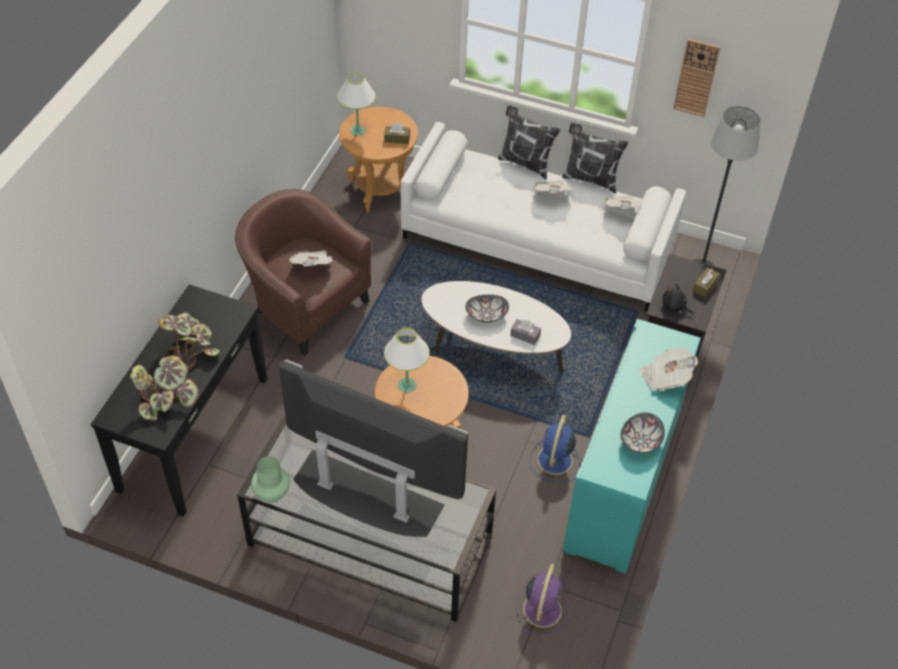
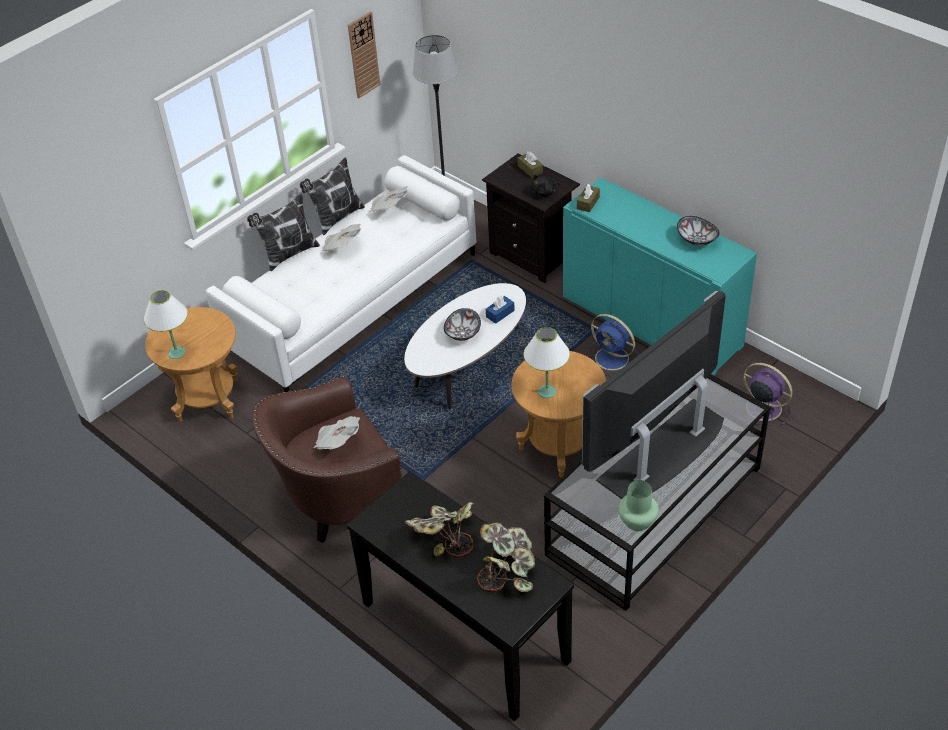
camera: 65 degrees left, 5 degrees down
brown tissue box [384,123,410,144] -> brown tissue box moved to [577,184,600,212]
grey tissue box [510,319,541,345] -> blue tissue box [486,296,515,324]
newspaper [640,348,698,391] -> none

